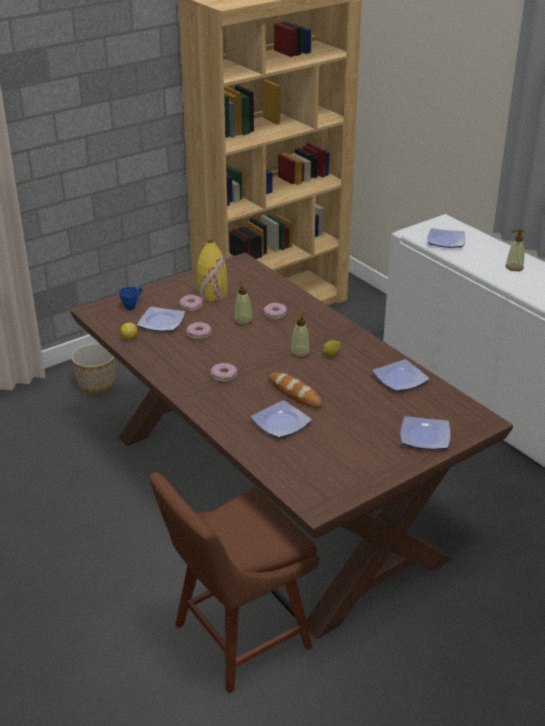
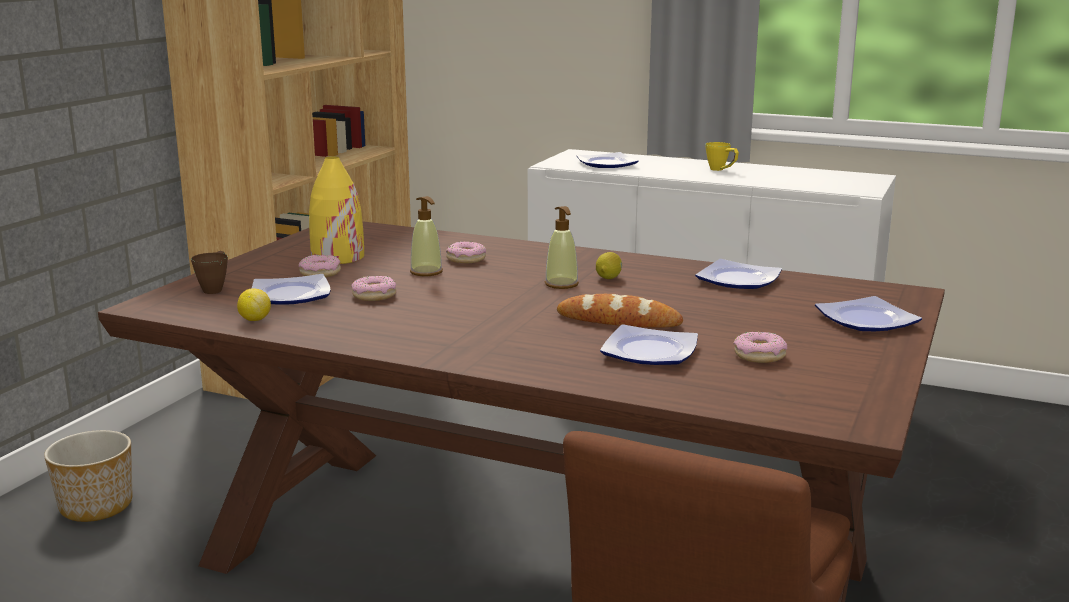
camera: 30 degrees left, 15 degrees down
blue mug [119,286,142,310] -> brown mug [191,251,228,294]
donut [211,363,237,382] -> donut moved to [733,332,787,363]
soap dispenser [506,229,525,271] -> yellow mug [705,142,739,171]

